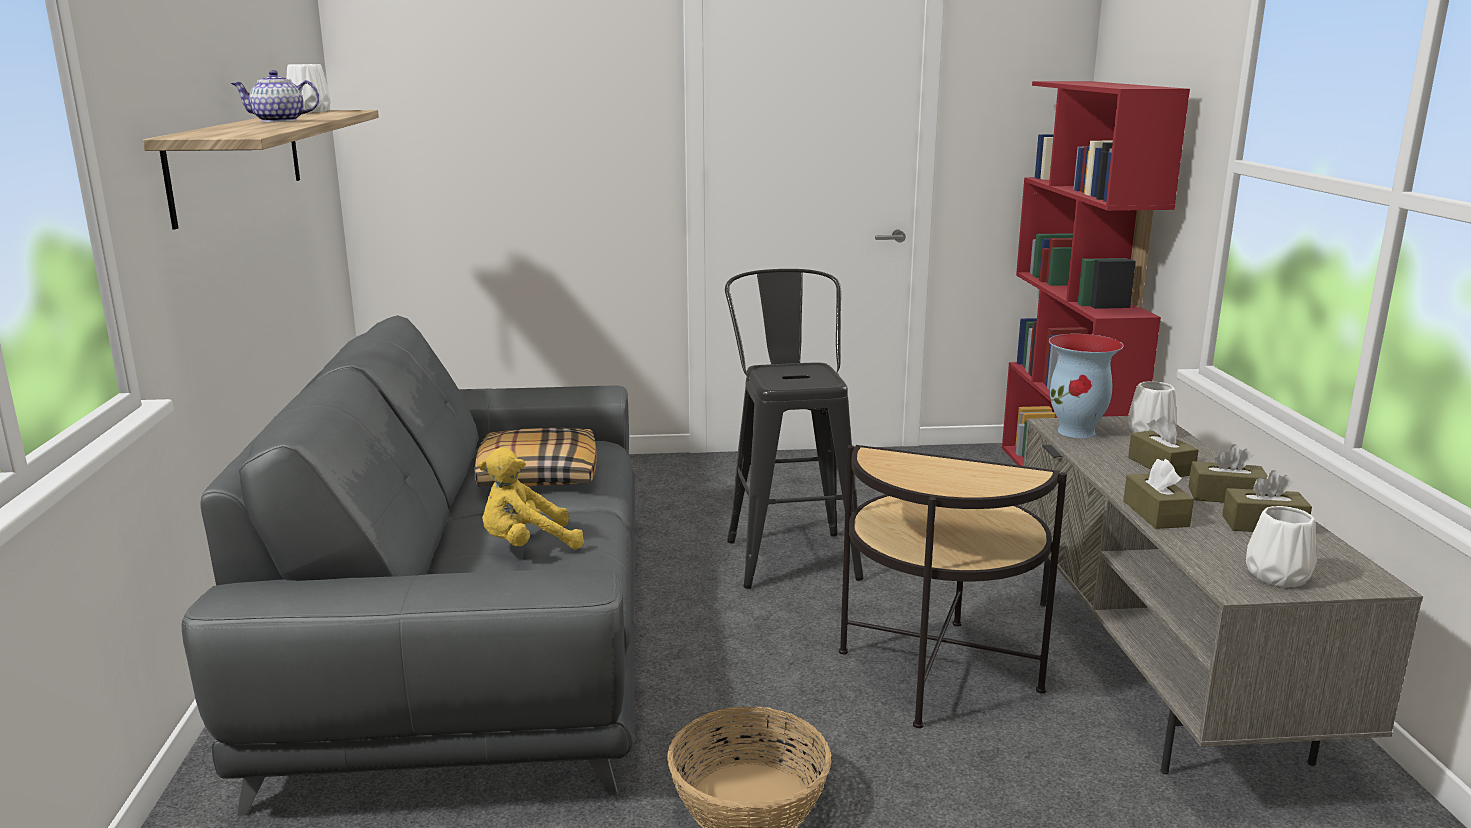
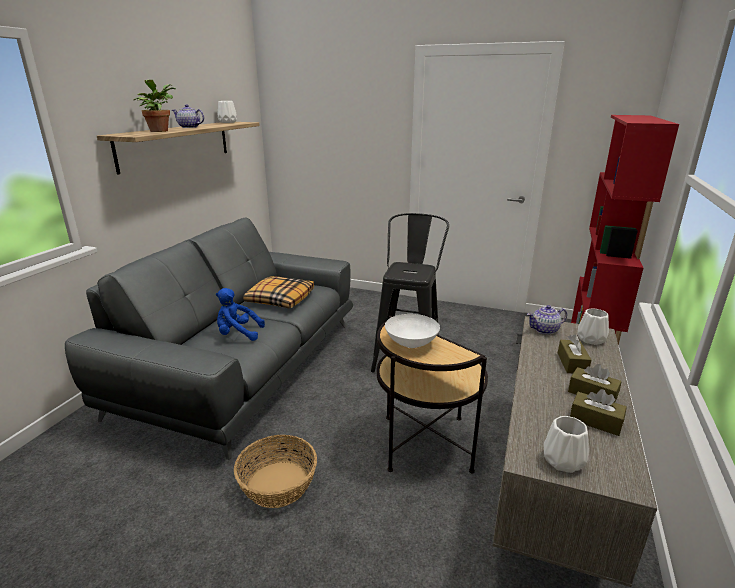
camera: 25 degrees right, 5 degrees up
yellow plush toy [478,448,584,549] -> blue plush toy [216,288,265,341]
vase [1049,334,1124,438] -> teapot [527,305,567,335]
brown tissue box [1123,459,1194,529] -> none
none -> potted plant [134,80,176,132]
none -> white bowl [385,314,440,348]

